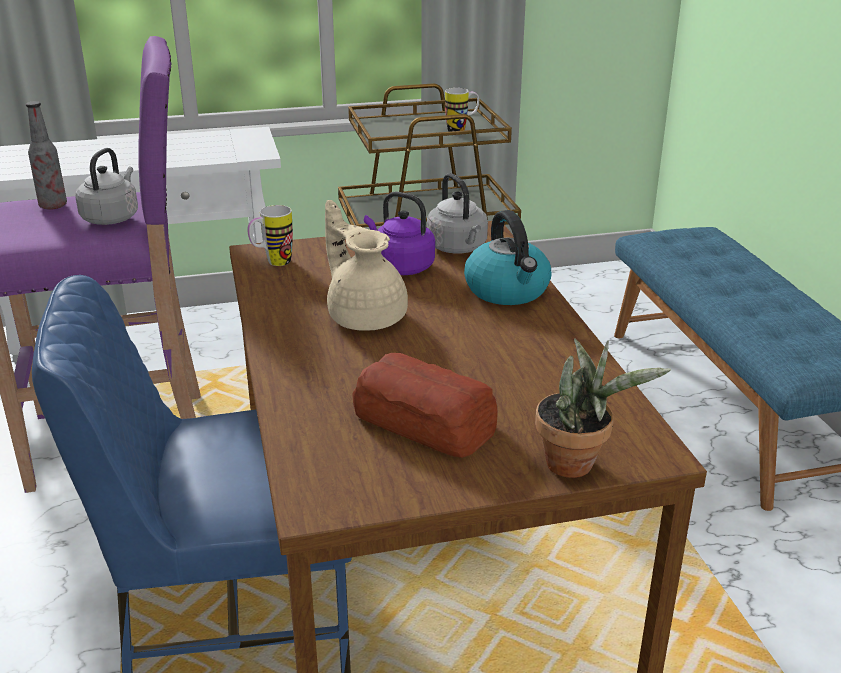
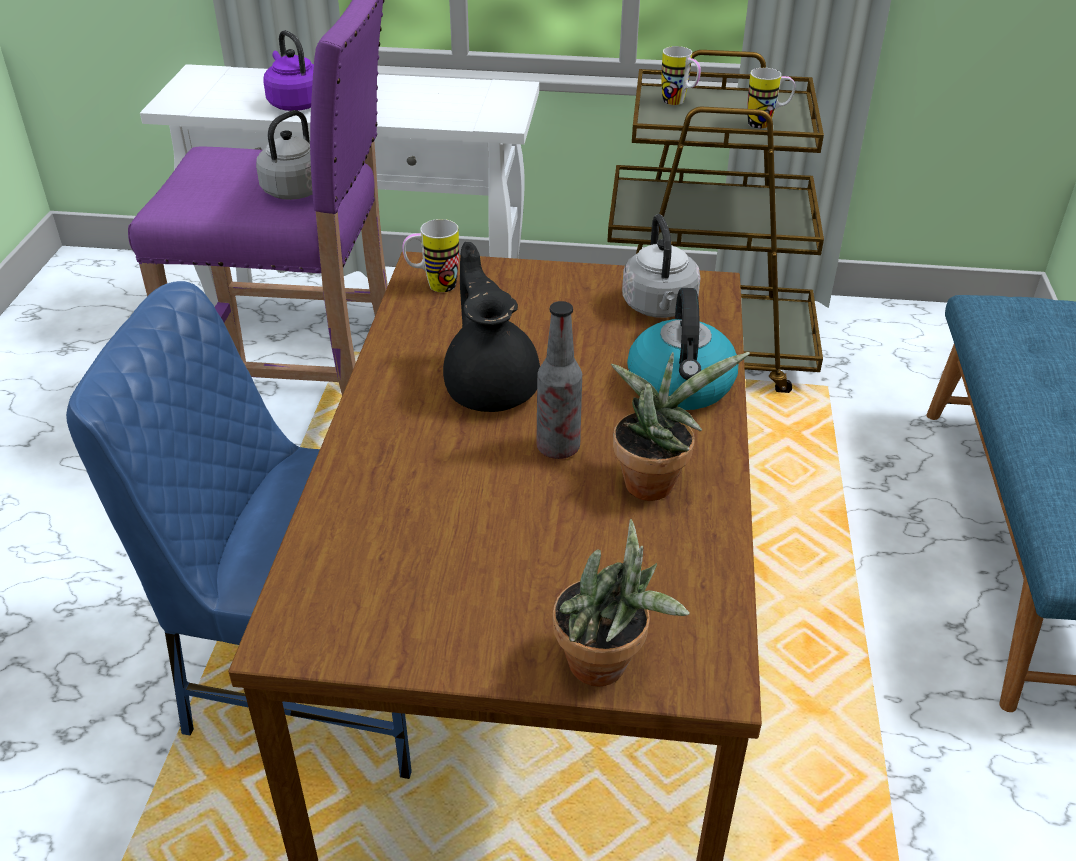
camera: 20 degrees right, 10 degrees up
bottle [26,101,67,210] -> bottle moved to [536,301,582,459]
beige teapot [325,200,408,331] -> black teapot [443,242,540,412]
bread [352,353,498,458] -> none
purple kettle [364,191,435,275] -> purple kettle moved to [263,30,314,111]
none -> potted plant [611,352,750,501]
none -> mug [661,46,701,105]

